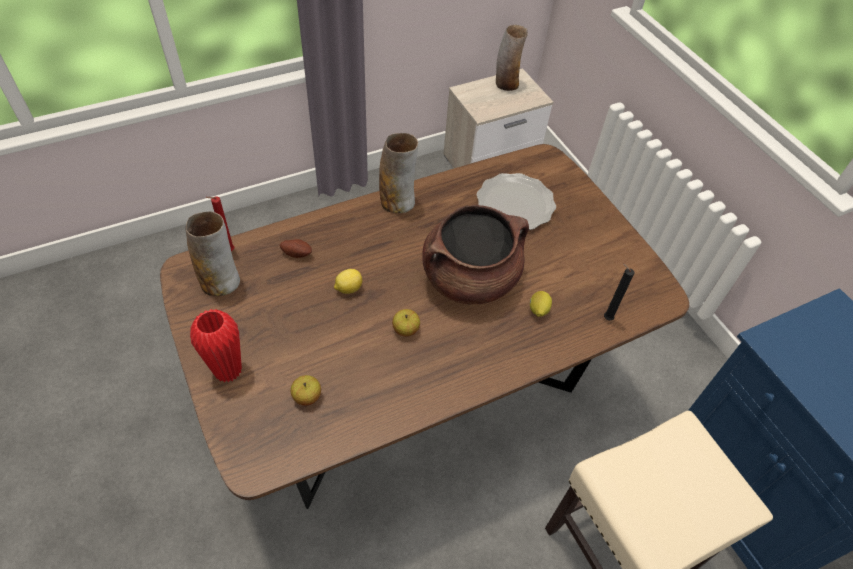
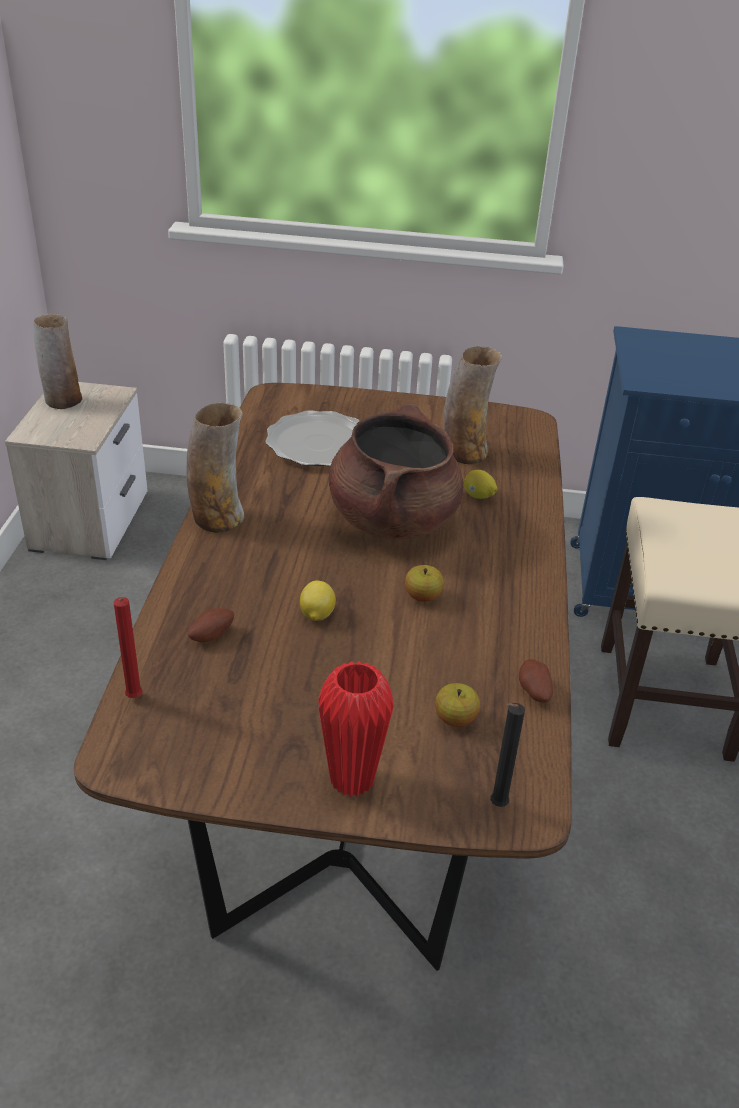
camera: 55 degrees left, 15 degrees down
vase [186,212,240,296] -> vase moved to [443,346,502,464]
black candle [604,263,634,321] -> black candle moved to [490,703,525,807]
none -> potato [519,659,553,703]

